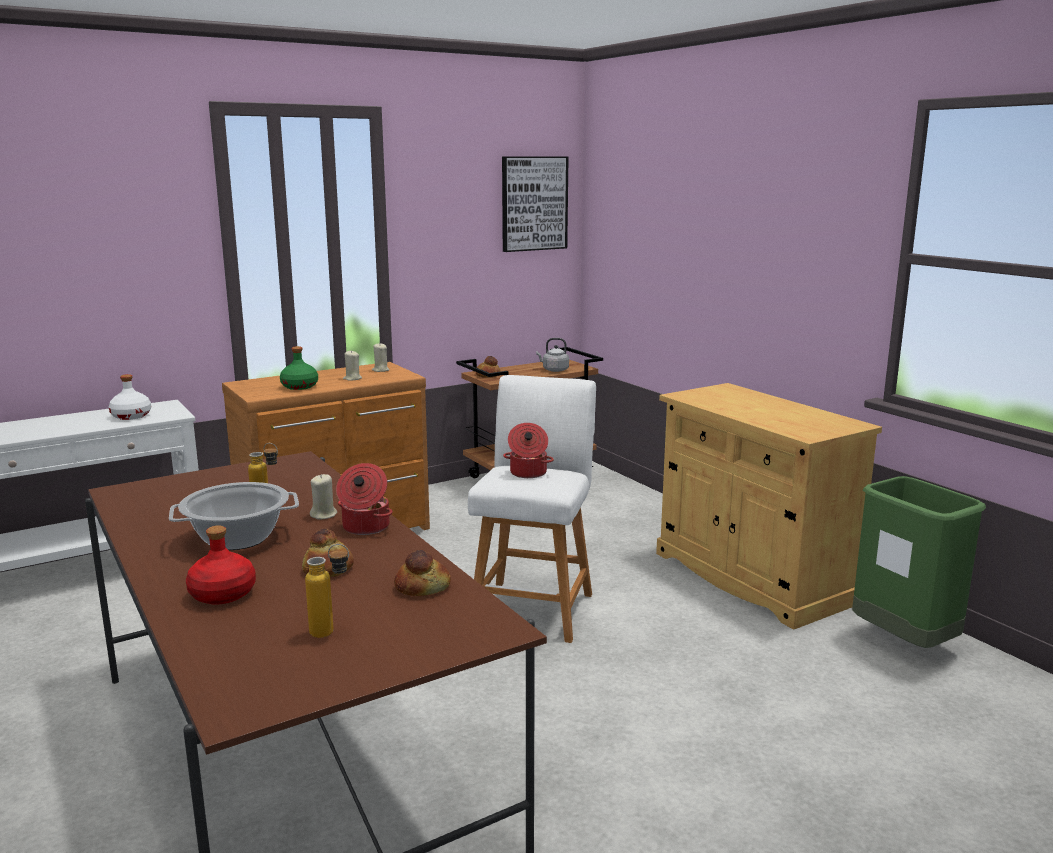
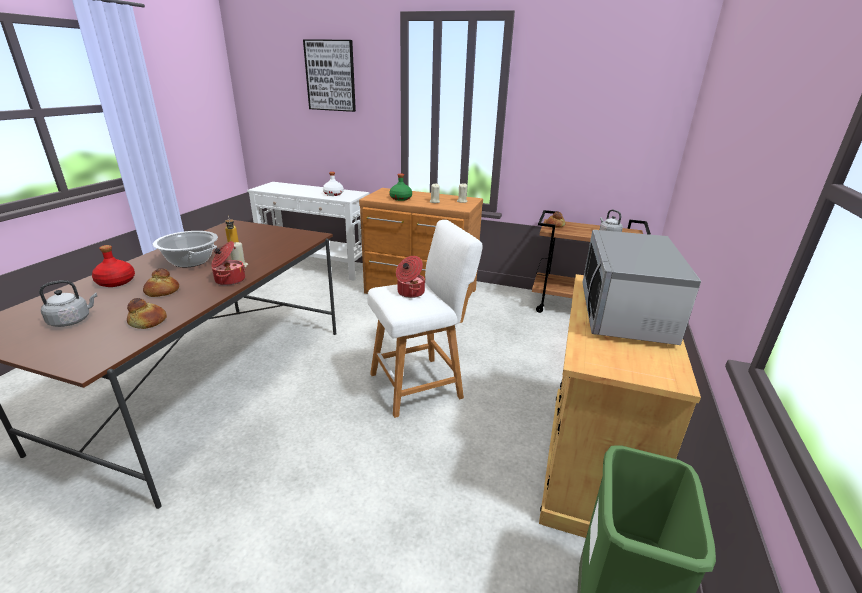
camera: 50 degrees right, 10 degrees up
bottle [305,544,349,638] -> grey kettle [39,280,97,327]
picture [502,156,569,252] -> picture moved to [303,39,356,112]
none -> microwave [582,230,701,345]

